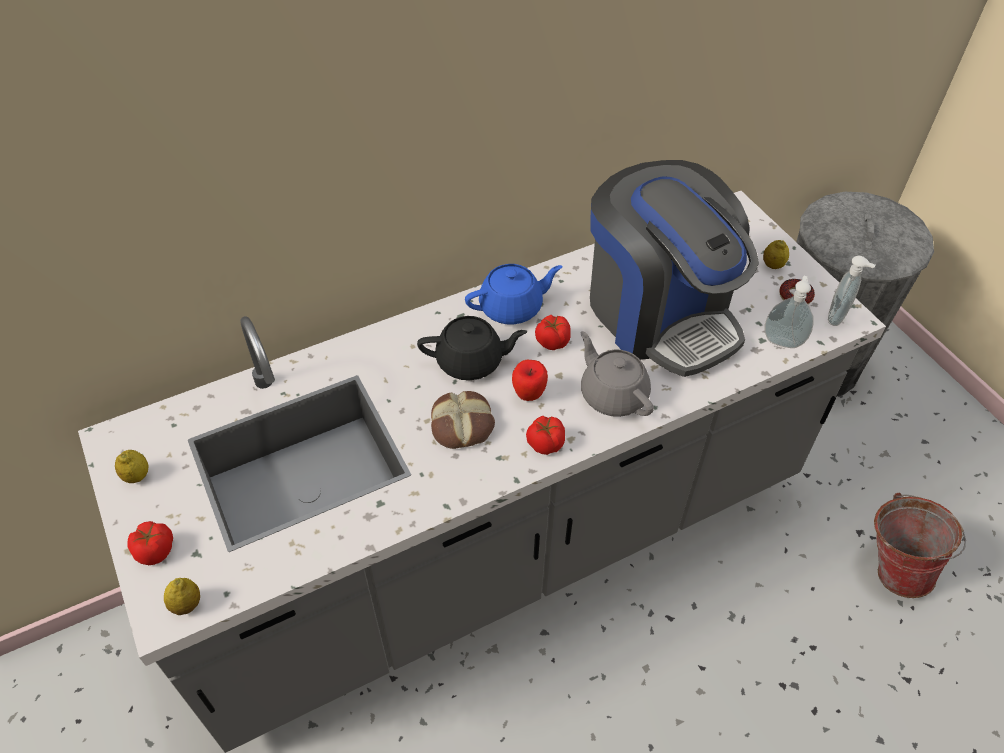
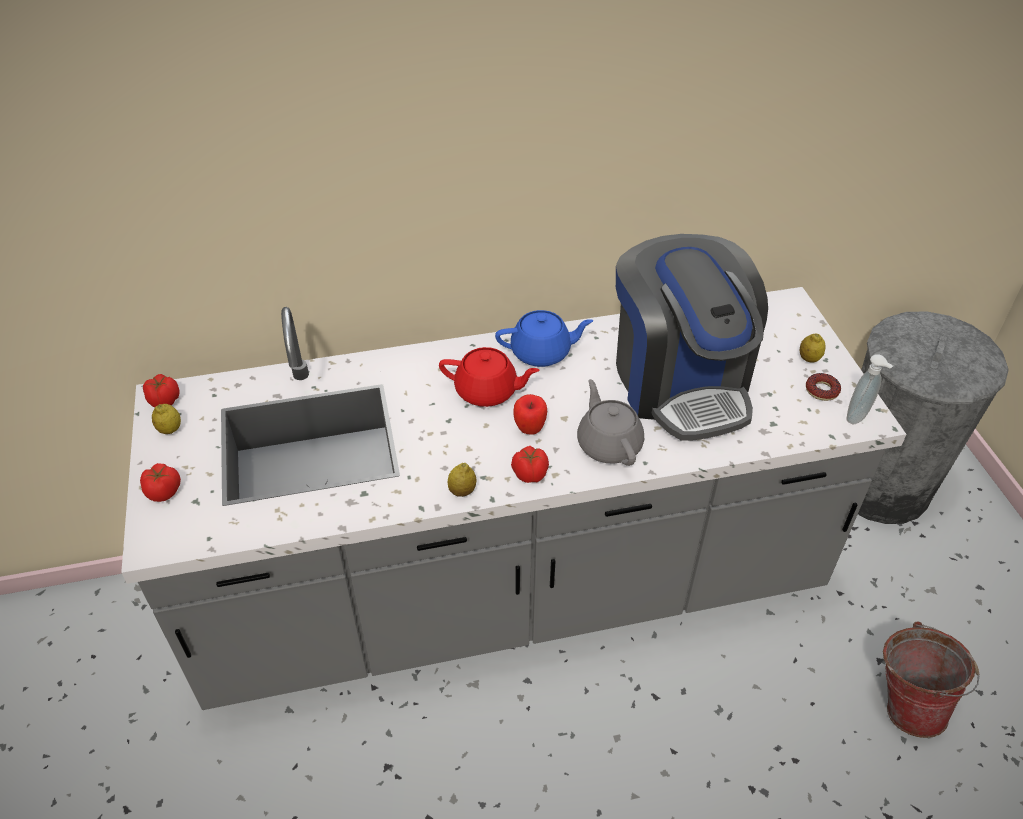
camera: 15 degrees right, 5 degrees down
lemon [164,578,200,615] -> lemon moved to [447,463,476,497]
black teapot [417,316,527,380] -> red teapot [439,347,540,407]
bread [431,391,495,449] -> none
tomato [535,315,571,350] -> tomato moved to [143,374,180,408]
soap dispenser [765,276,813,348] -> none

